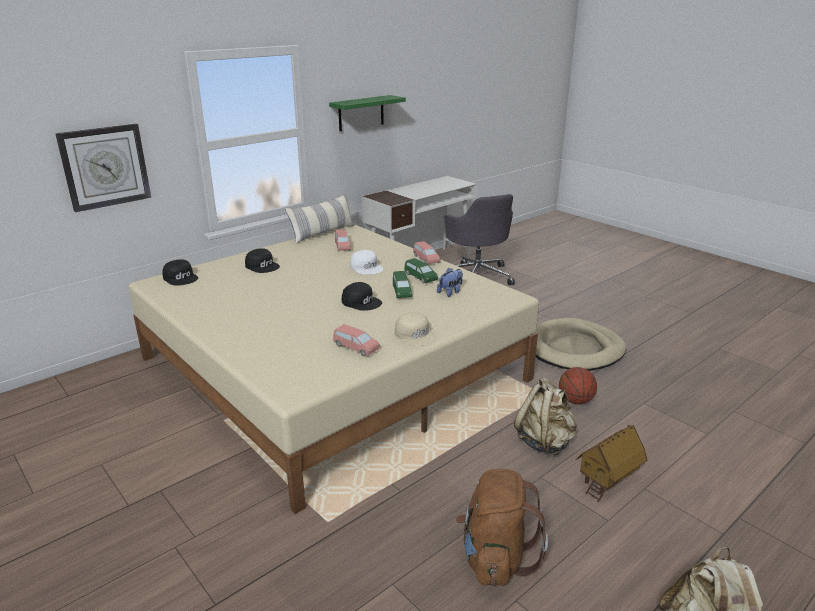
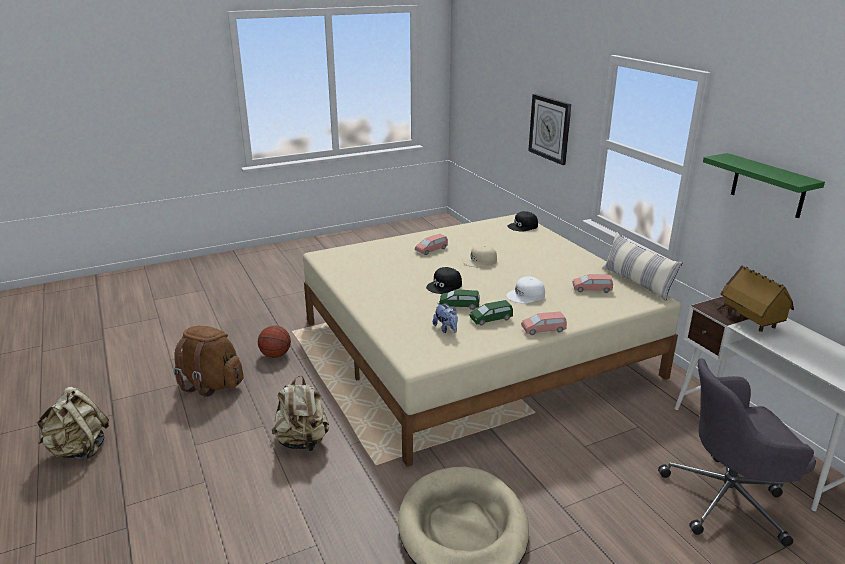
camera: 105 degrees right, 0 degrees up
black cap [245,248,280,273] -> none
pink toy car [333,324,380,356] -> pink toy car moved to [415,234,448,255]
beige cap [395,312,436,346] -> beige cap moved to [462,244,497,267]
basketball [559,367,597,404] -> basketball moved to [258,326,291,358]
toy house [575,425,647,502] -> toy house moved to [717,266,794,332]

